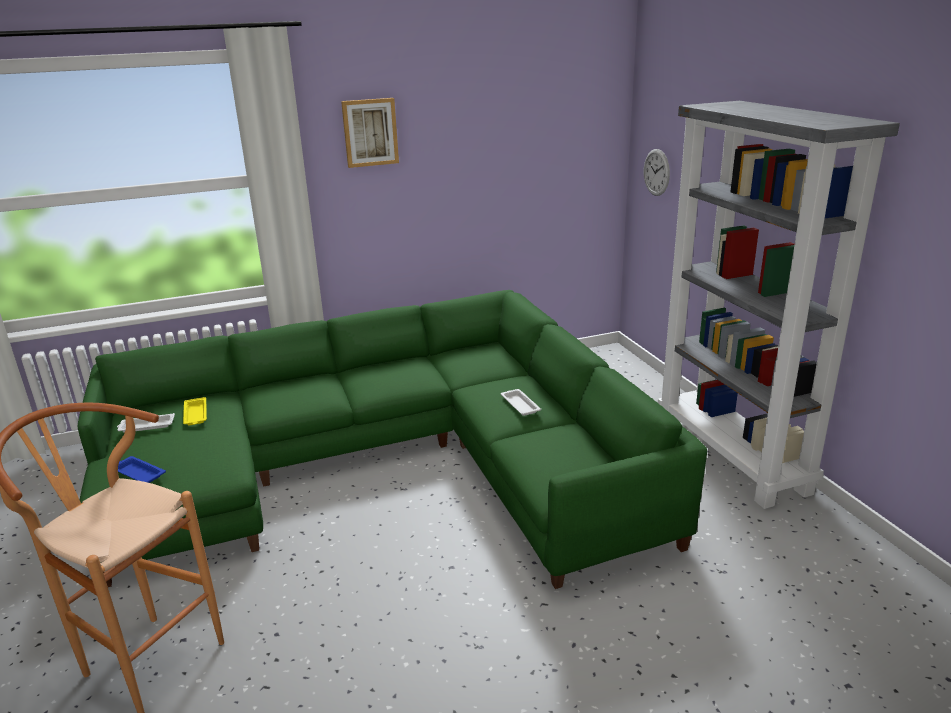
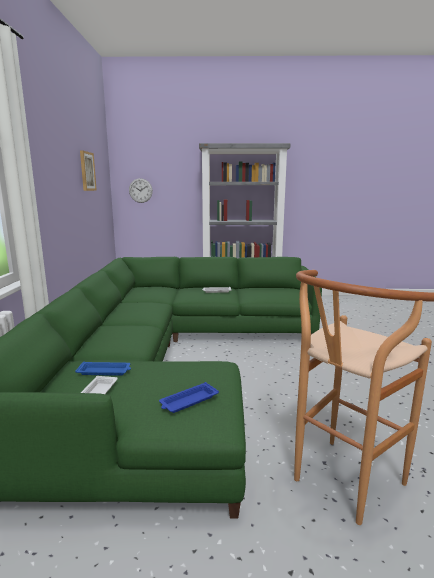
camera: 70 degrees left, 10 degrees down
yellow tray [183,397,207,425] -> blue tray [75,362,131,376]
picture [341,98,399,168] -> picture moved to [80,150,97,191]

